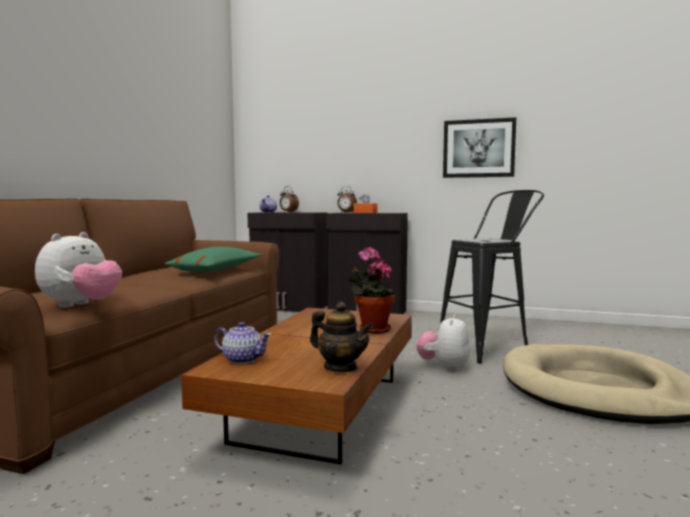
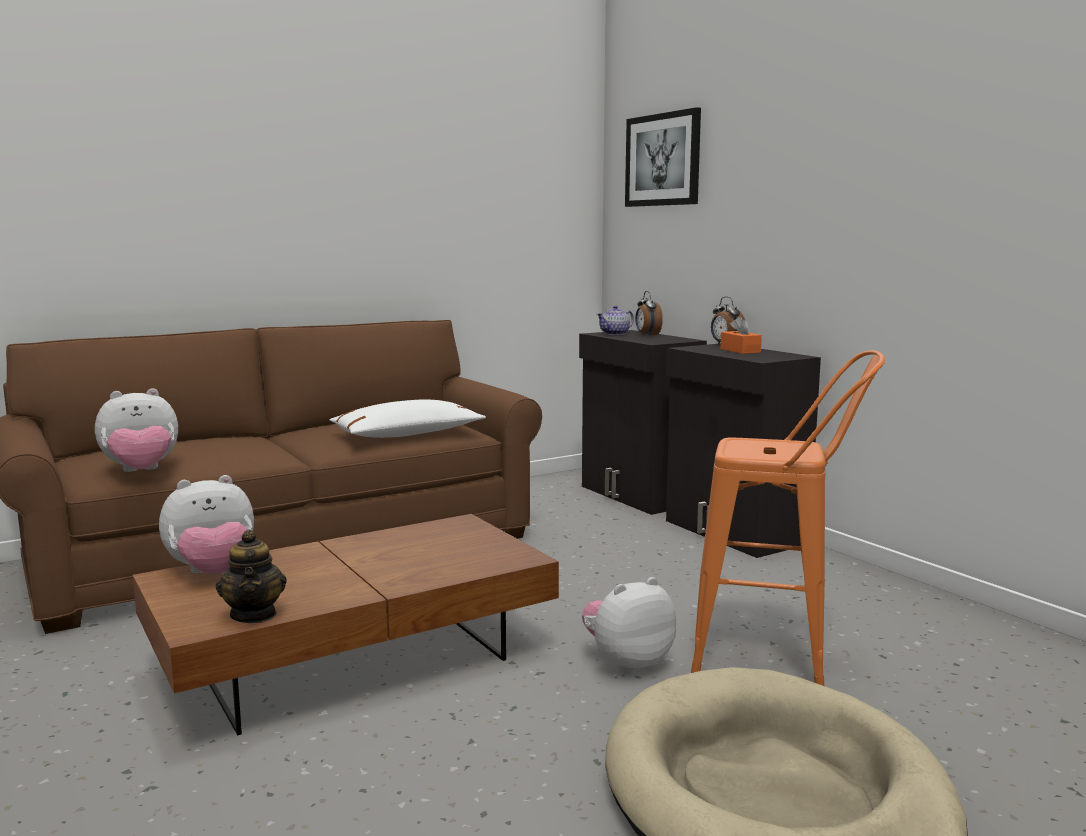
camera: 40 degrees right, 5 degrees up
green pillow [164,246,261,273] -> white pillow [329,399,486,438]
teapot [214,322,272,364] -> plush toy [159,475,254,574]
potted plant [348,247,395,334] -> none
black stool [440,190,544,363] -> orange stool [691,350,885,686]
picture [443,117,516,178] -> picture moved to [625,107,701,207]

